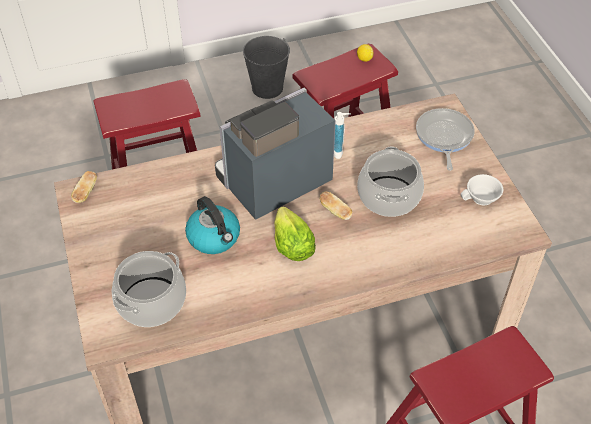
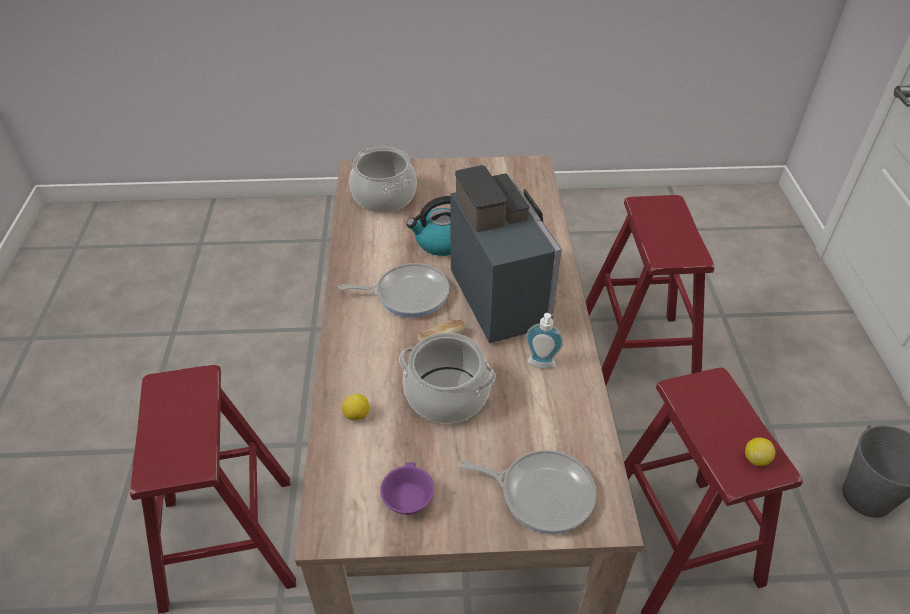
camera: 105 degrees right, 5 degrees down
bread [71,171,97,203] -> none
lettuce [274,206,316,261] -> frying pan [339,263,449,318]
white cup [461,174,503,206] -> purple cup [380,462,434,515]
none -> lemon [342,393,369,420]

